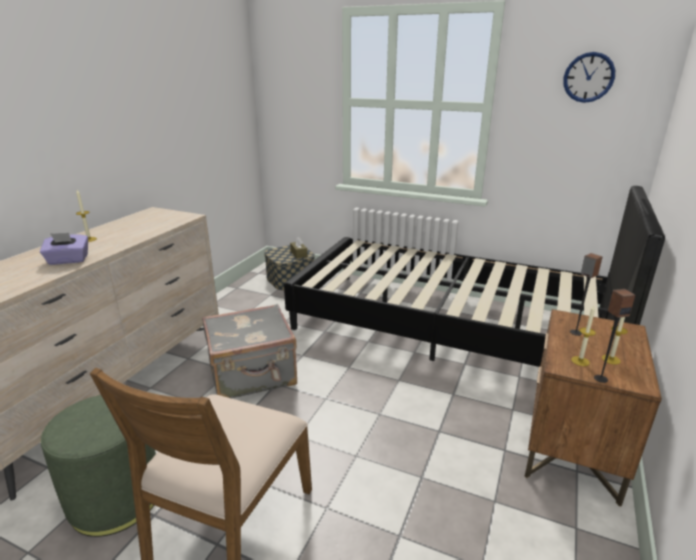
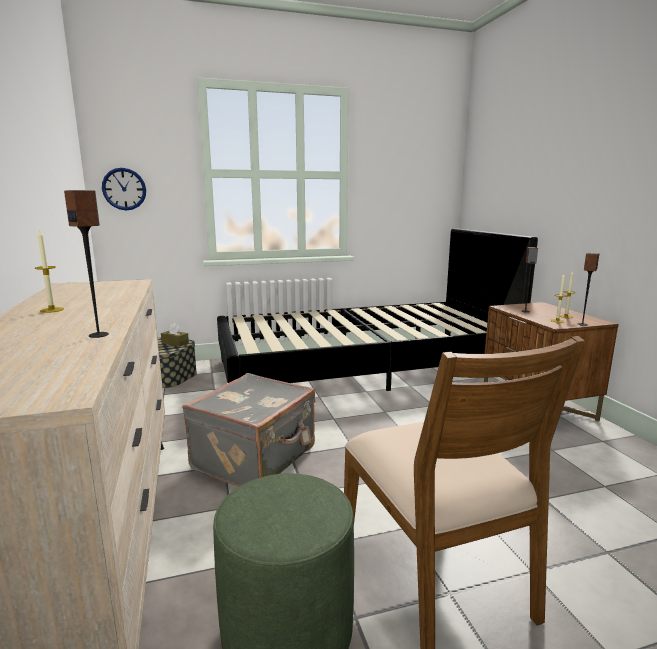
camera: 40 degrees left, 10 degrees down
purple tissue box [40,233,88,265] -> none
wall clock [563,52,615,103] -> wall clock moved to [102,168,146,211]
none -> speaker [64,190,109,338]

